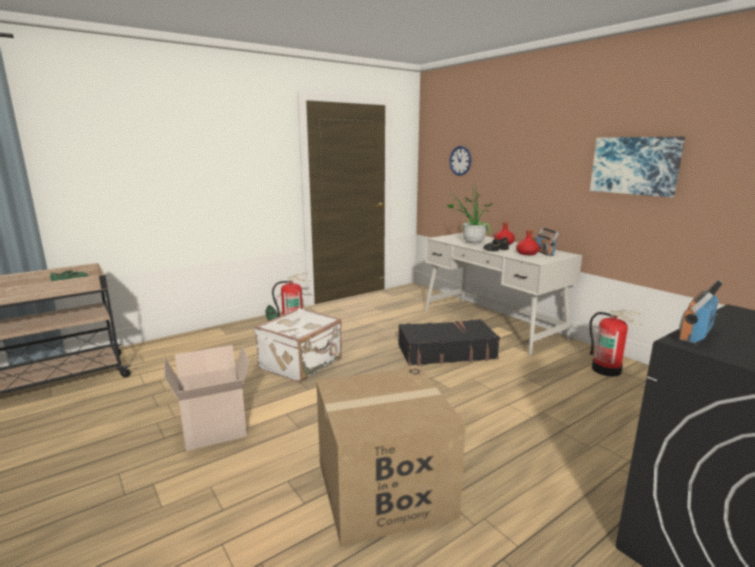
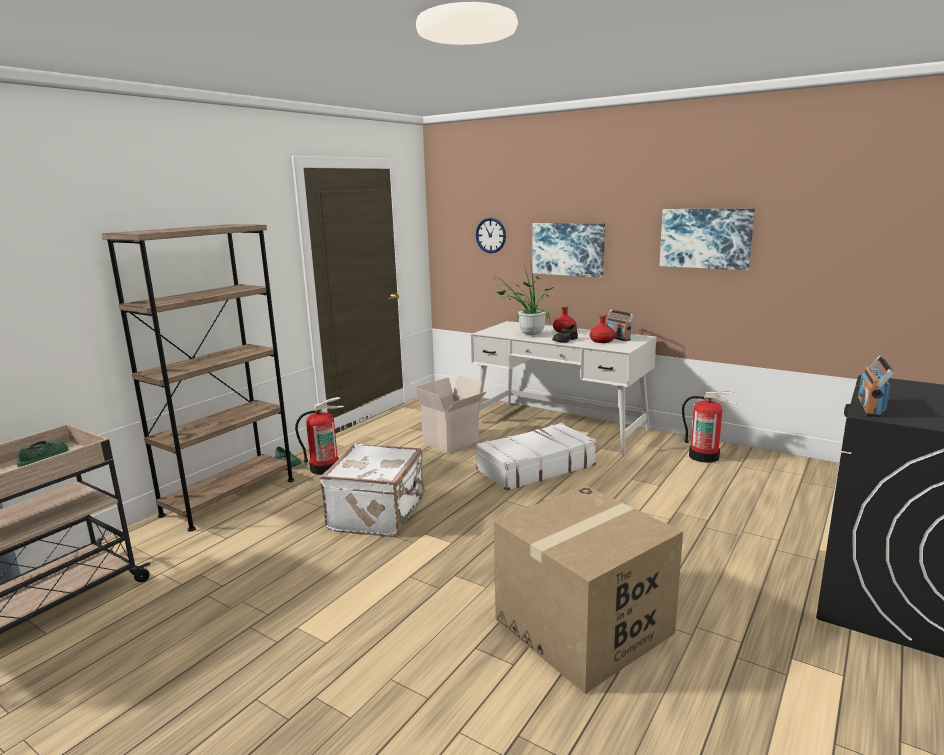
camera: 20 degrees left, 0 degrees up
cardboard box [164,344,250,451] -> cardboard box moved to [415,375,487,453]
black suitcase [398,319,500,366] -> white suitcase [476,423,596,491]
none -> brown bookcase [102,224,294,531]
none -> picture [532,223,605,277]

